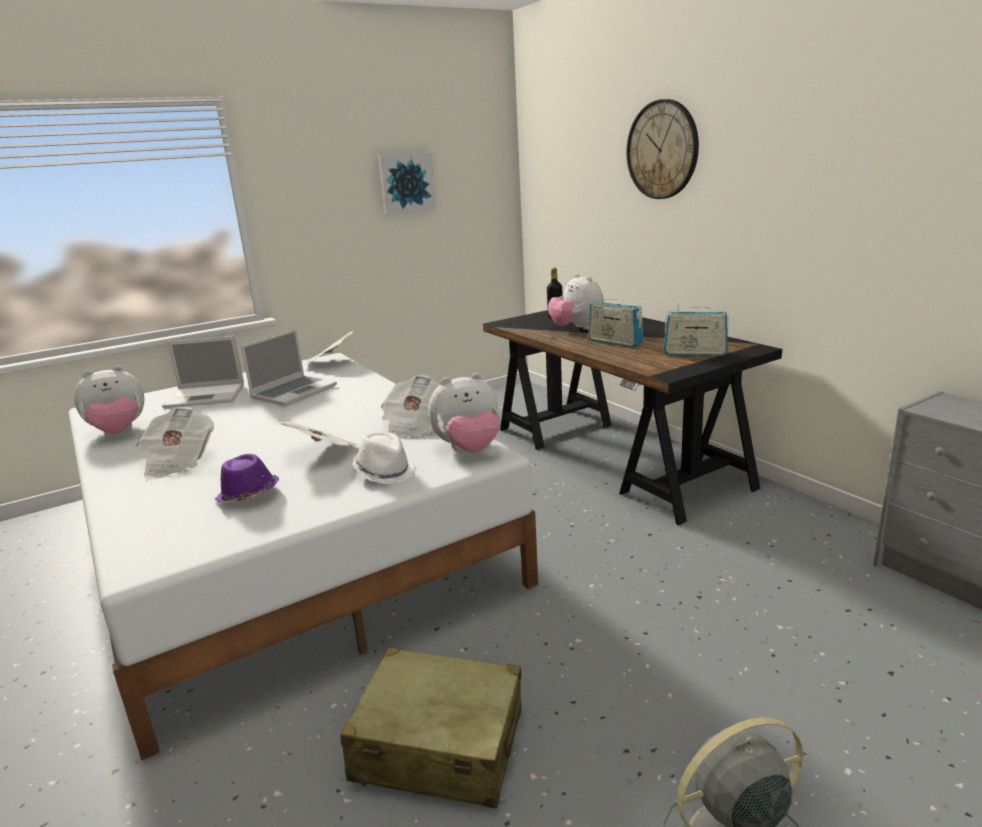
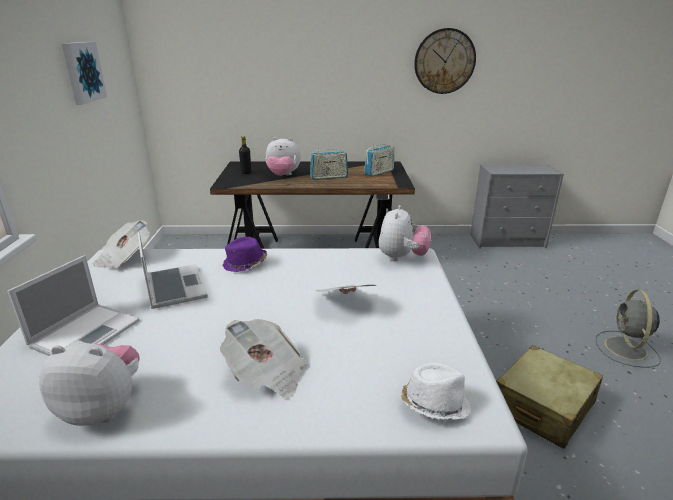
camera: 60 degrees left, 5 degrees up
plush toy [74,366,145,434] -> plush toy turned 90 degrees counterclockwise [39,343,140,426]
purple hat [215,454,279,502] -> purple hat moved to [222,237,267,272]
white hat [352,432,415,484] -> white hat moved to [401,363,471,420]
newspaper [381,375,441,439] -> none
wall clock [626,99,699,199] -> wall clock moved to [414,28,476,94]

